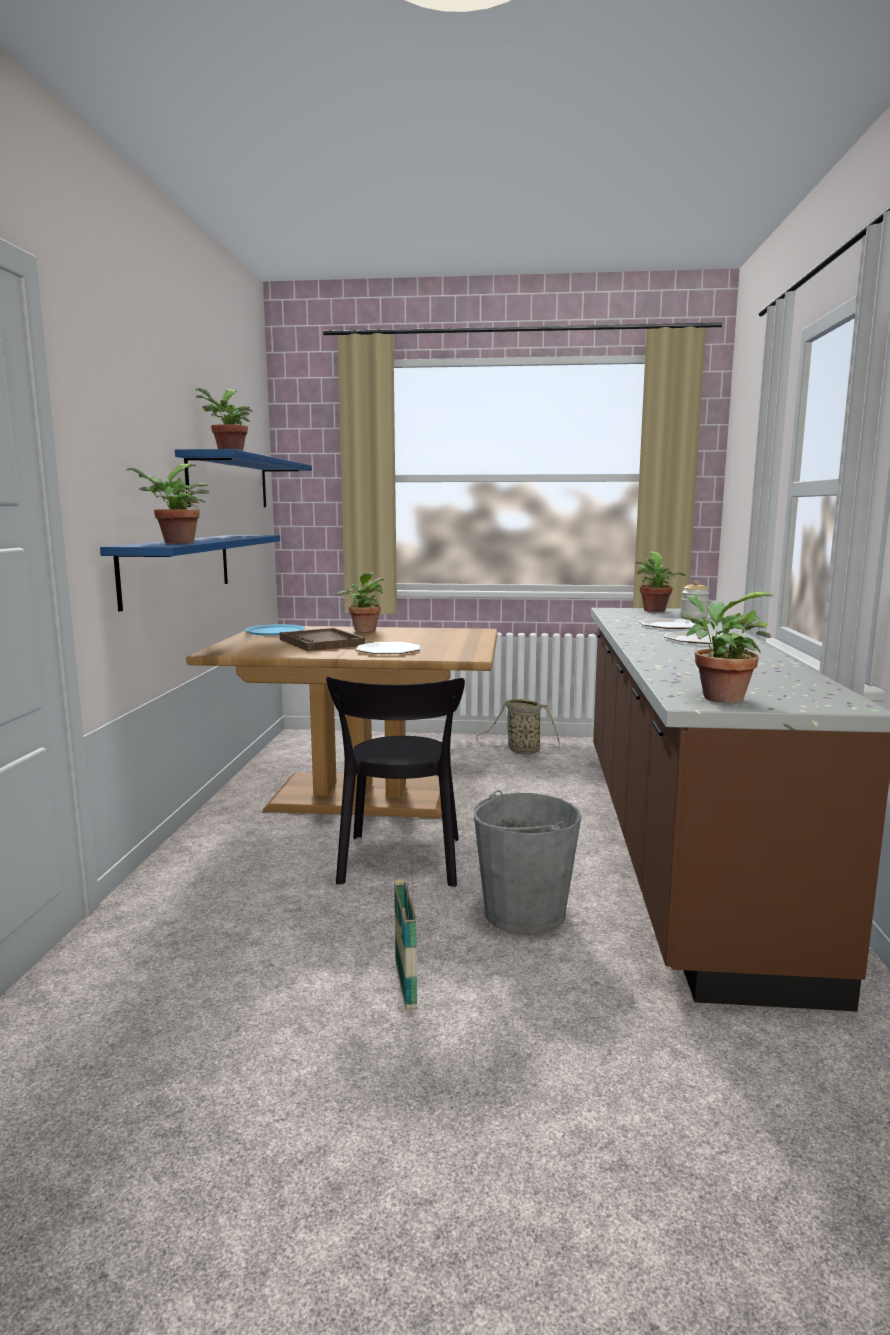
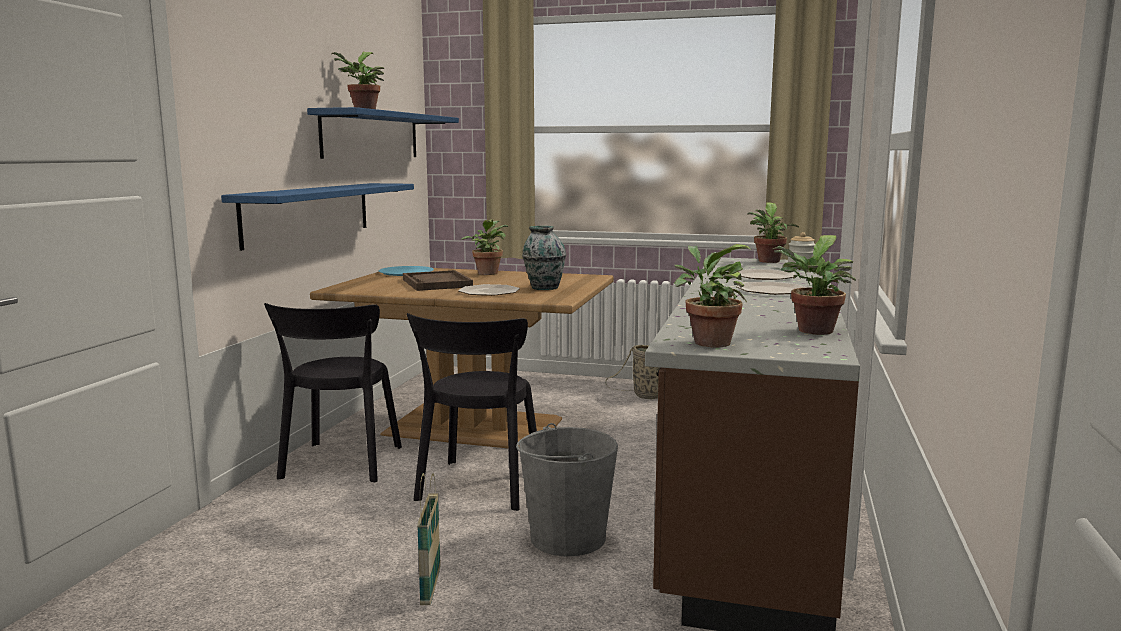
camera: 10 degrees right, 0 degrees up
potted plant [127,464,210,544] -> potted plant moved to [773,235,856,335]
none -> black chair [264,303,402,482]
none -> vase [522,226,566,290]

